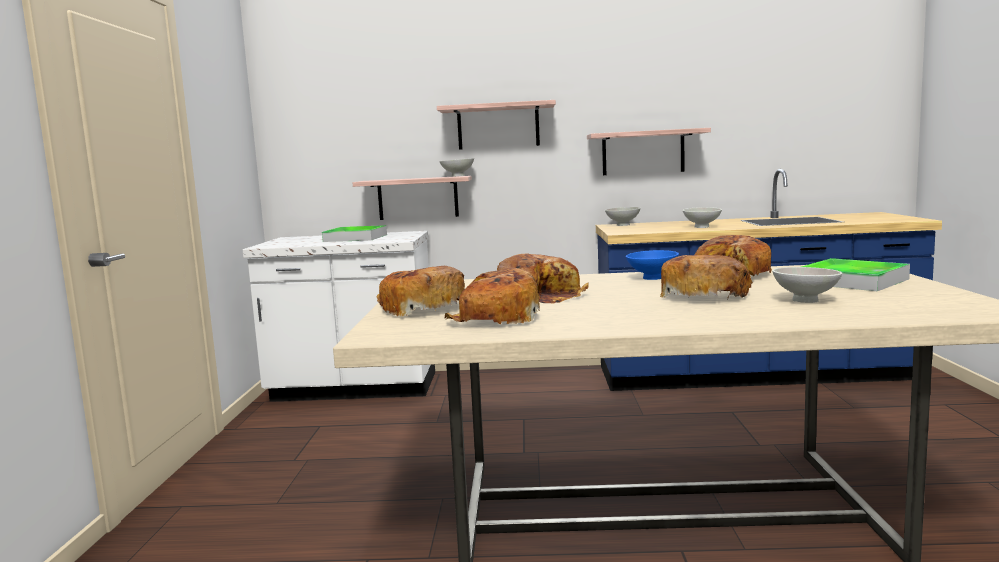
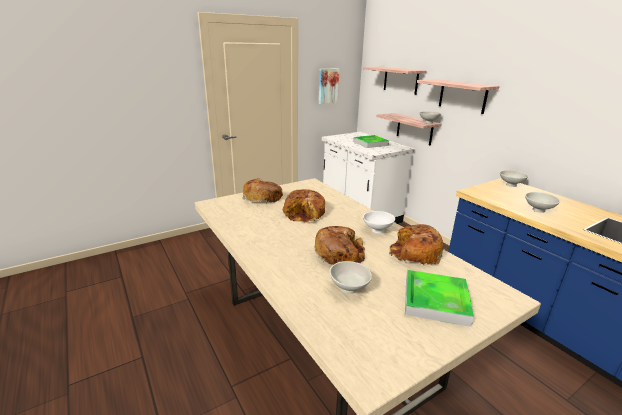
camera: 55 degrees right, 15 degrees up
bread [445,267,540,324] -> none
shelf [587,128,711,175] -> shelf moved to [363,67,426,95]
blue bowl [626,250,679,280] -> white bowl [363,211,395,233]
none -> picture [319,68,340,104]

